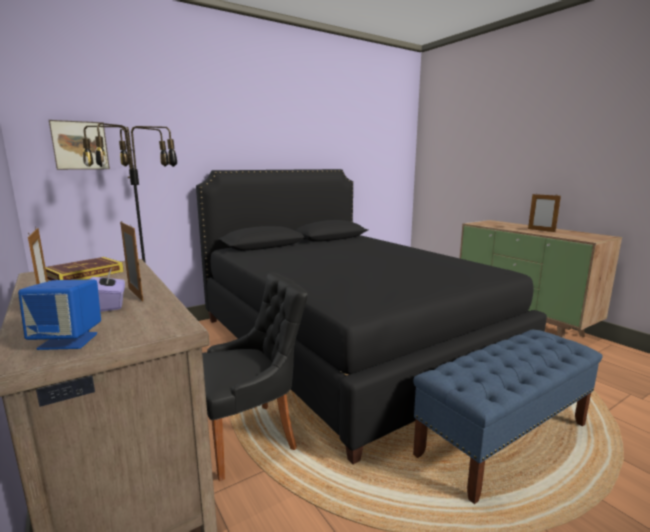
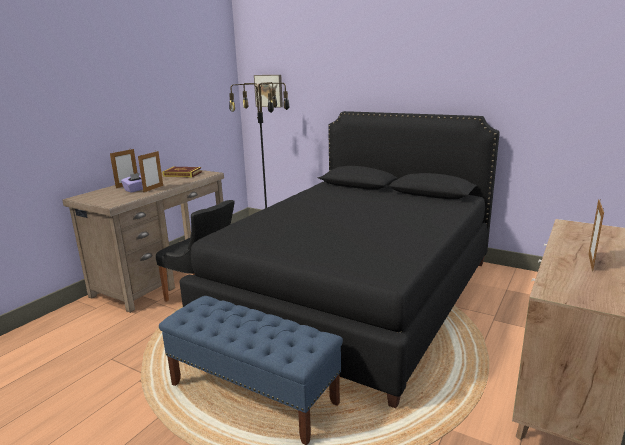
camera: 65 degrees right, 5 degrees up
blue speaker [18,280,101,350] -> none

